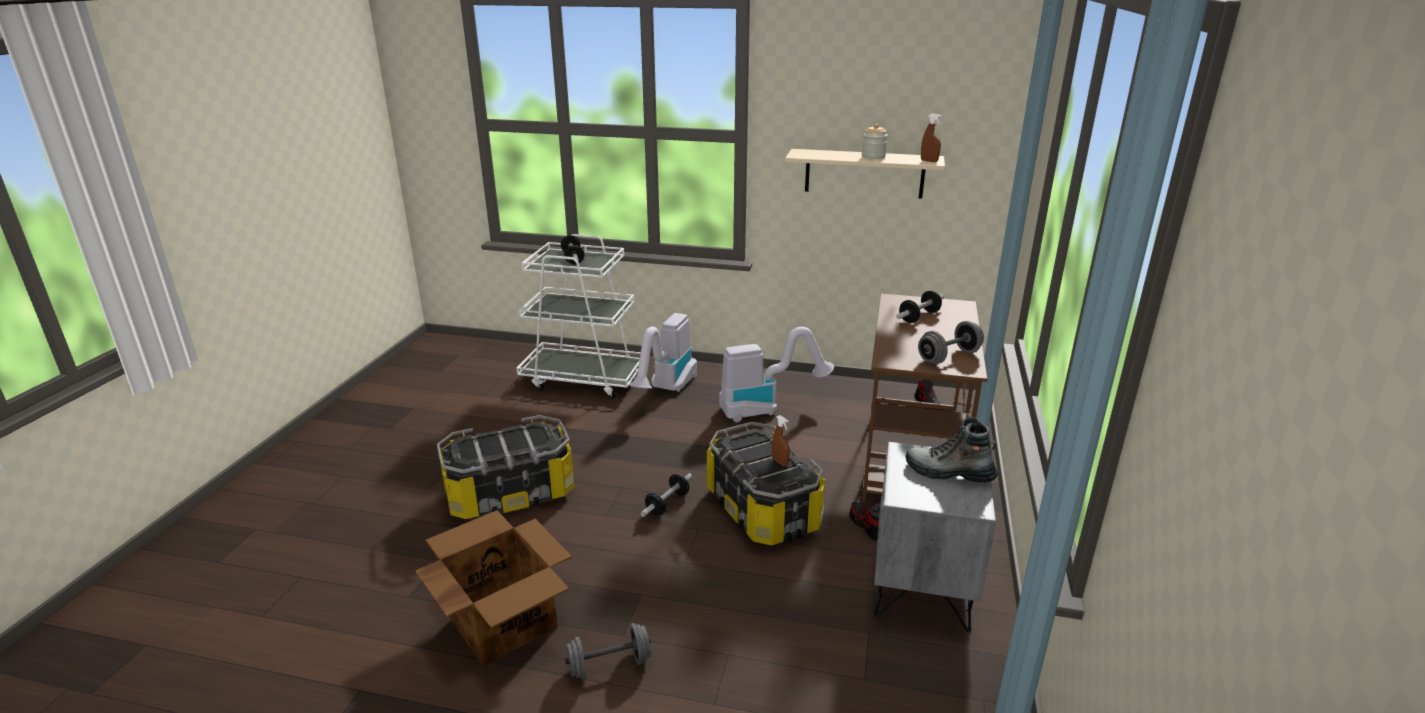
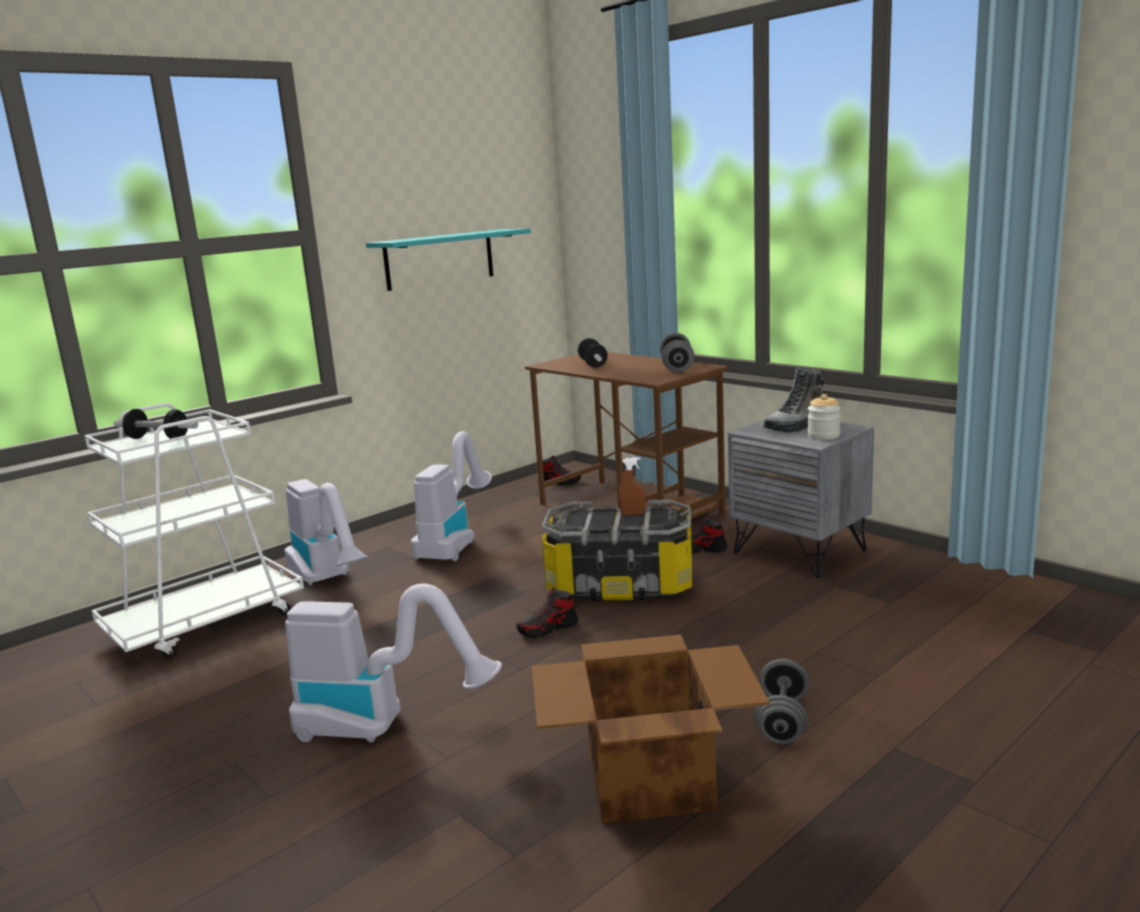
camera: 55 degrees left, 10 degrees down
storage box [437,415,574,520] -> vacuum cleaner [285,584,502,743]
dumbbell [641,473,692,517] -> shoe [516,588,578,638]
beige shelf [785,149,945,199] -> turquoise shelf [366,229,531,291]
jar [862,124,888,159] -> jar moved to [807,394,841,440]
brown spray bottle [921,114,942,162] -> none

